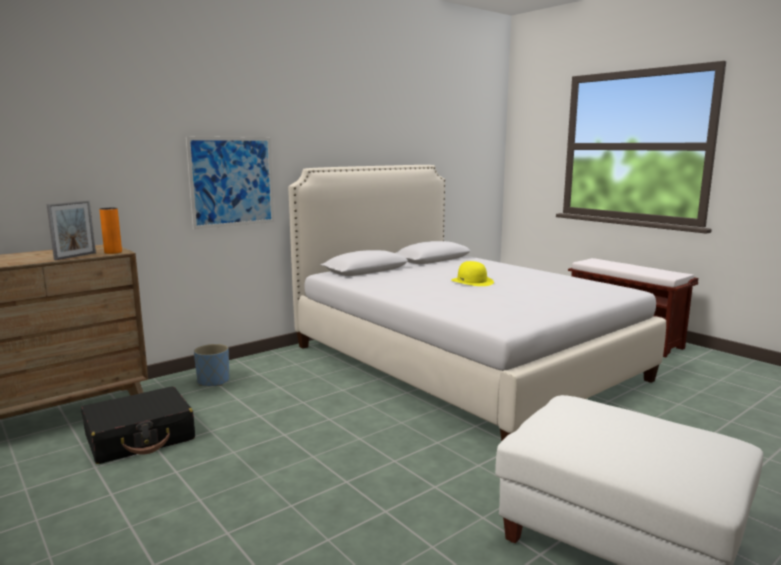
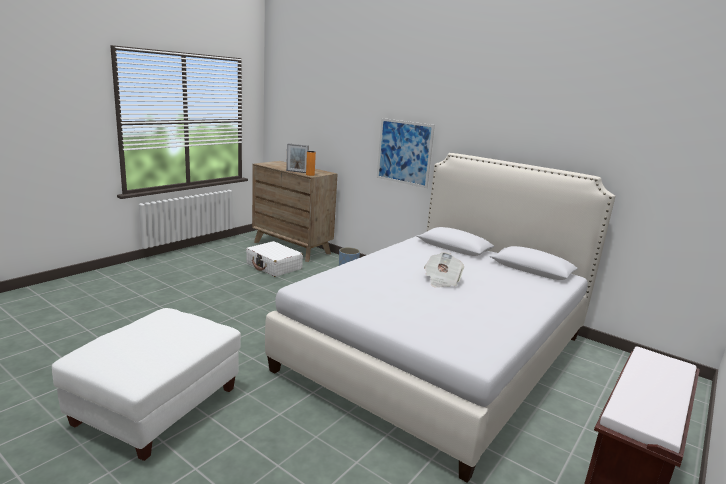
camera: 75 degrees right, 5 degrees up
black suitcase [81,386,195,464] -> white suitcase [246,241,303,277]
yellow hat [451,261,494,286] -> newspaper [424,252,464,288]

